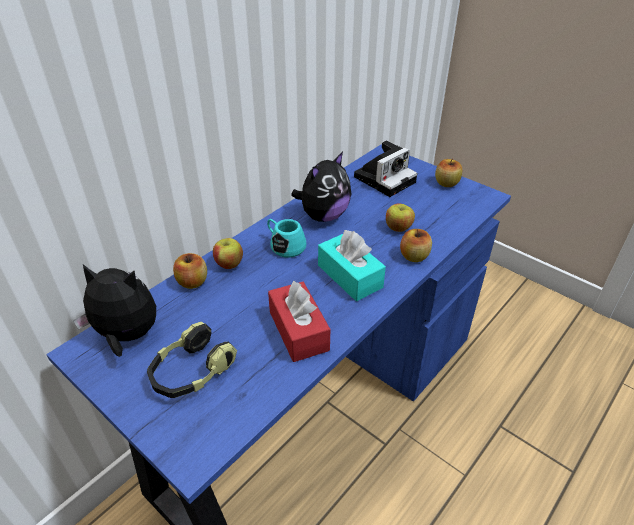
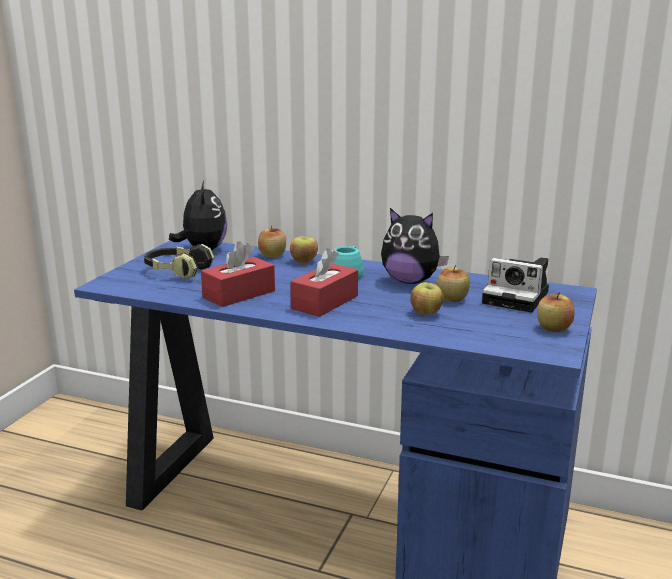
camera: 70 degrees right, 20 degrees down
turquoise tissue box [318,230,386,301] -> red tissue box [290,248,358,317]
apple [400,229,432,262] -> apple moved to [436,265,470,302]

